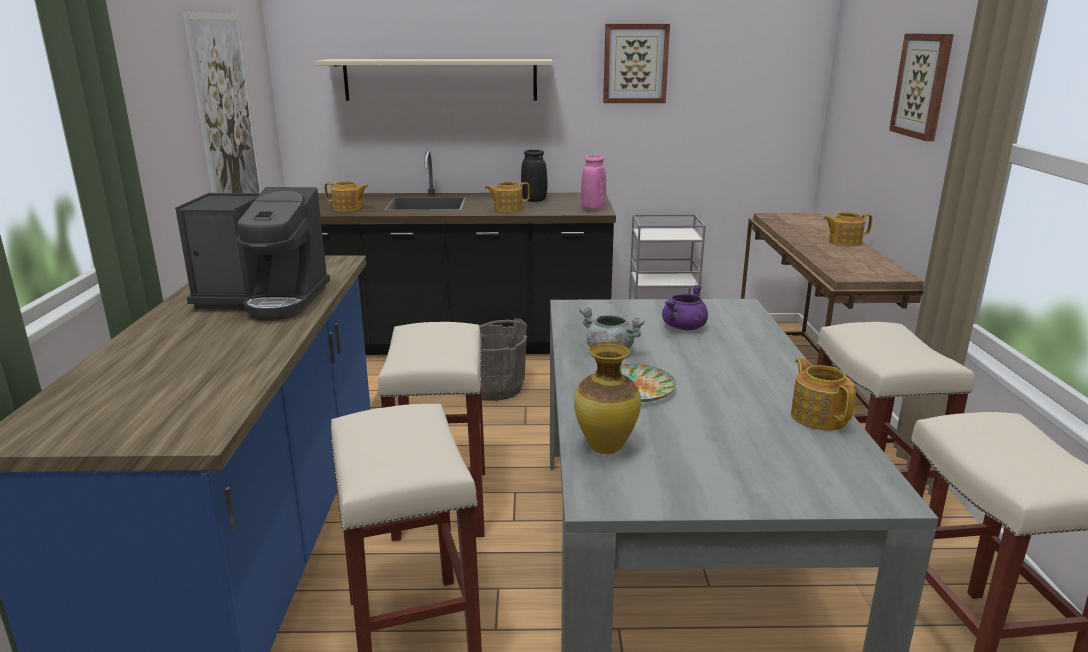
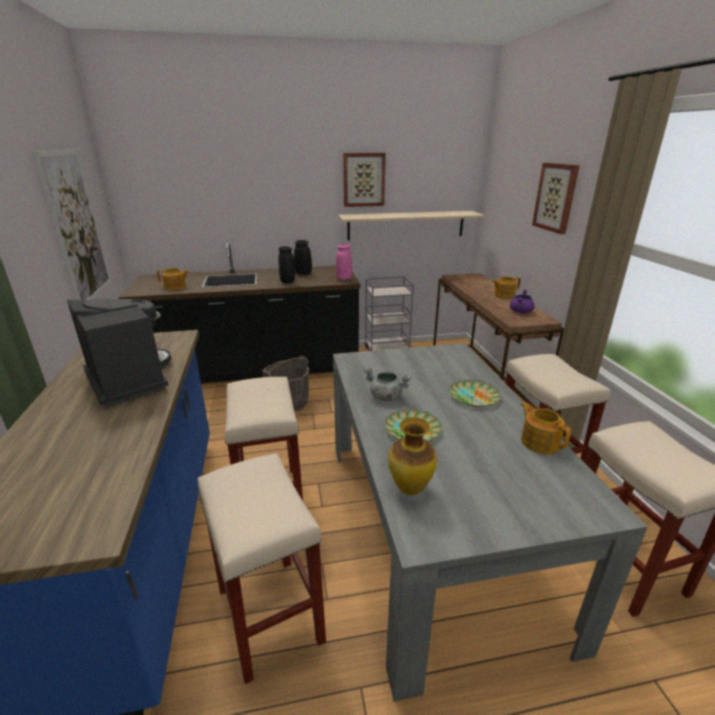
camera: 10 degrees left, 5 degrees up
coffee machine [175,187,330,321] -> coffee machine turned 120 degrees counterclockwise [67,299,171,408]
beige shelf [315,59,553,101] -> beige shelf moved to [338,211,485,240]
teapot [485,182,530,212] -> black vase [279,246,295,283]
purple cooking pot [662,285,708,330] -> purple cooking pot moved to [510,289,534,313]
none -> plate [449,380,501,407]

